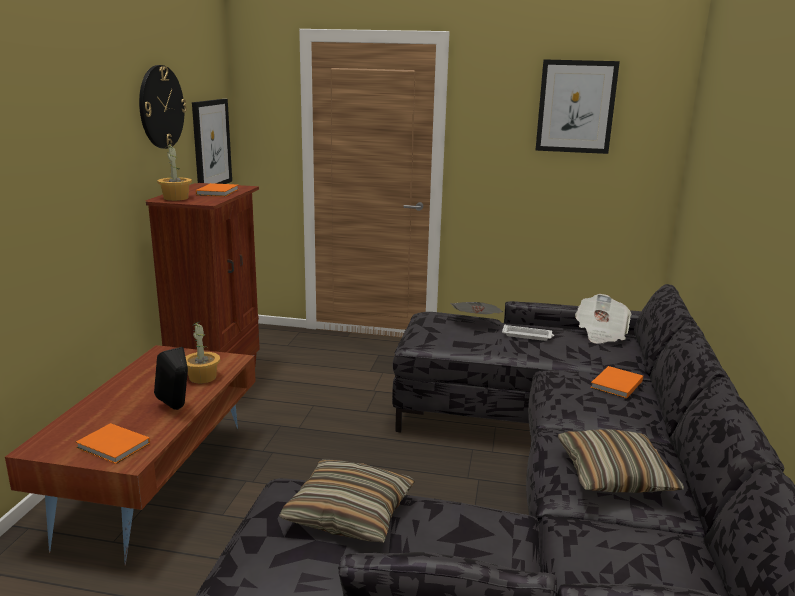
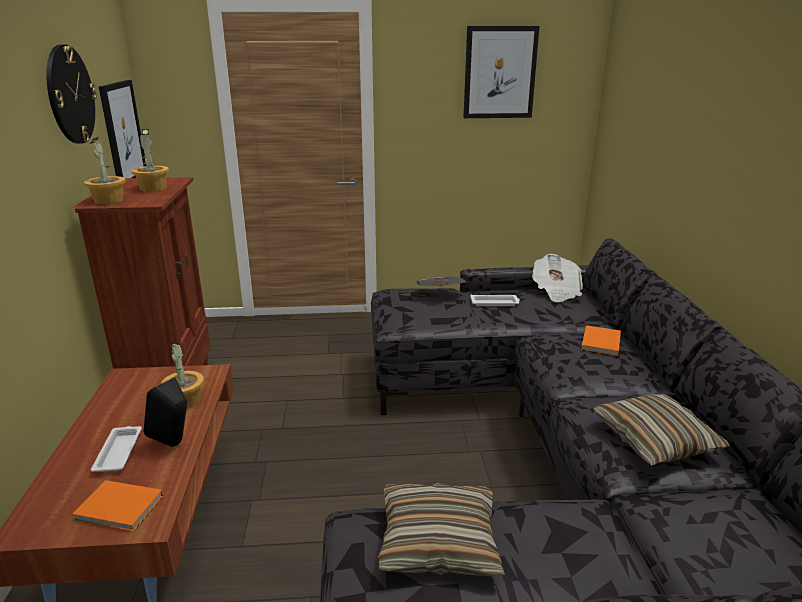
camera: 15 degrees left, 5 degrees up
orange book [196,183,239,197] -> potted plant [132,129,169,192]
none -> white tray [90,426,142,472]

